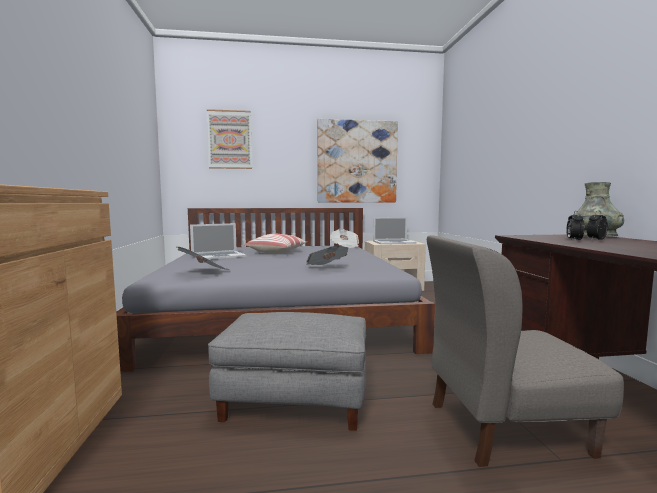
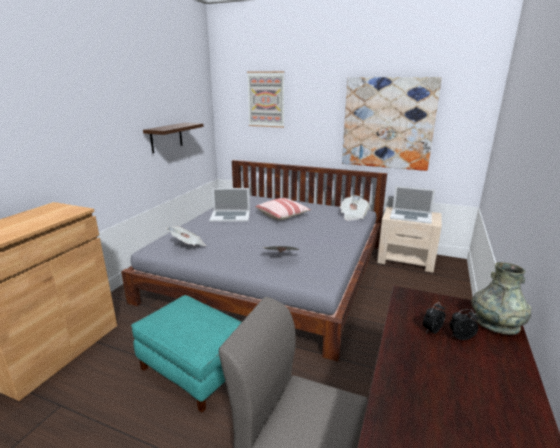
camera: 30 degrees right, 15 degrees up
grey ottoman [208,312,366,431] -> turquoise ottoman [131,295,242,413]
none -> shelf [143,123,204,153]

